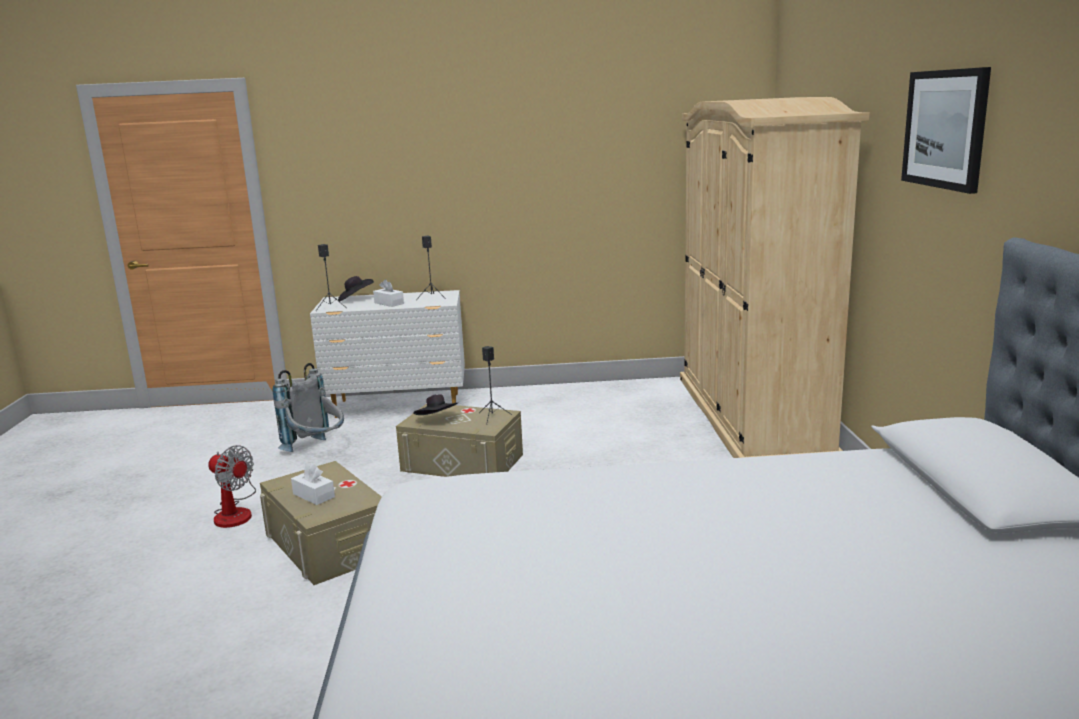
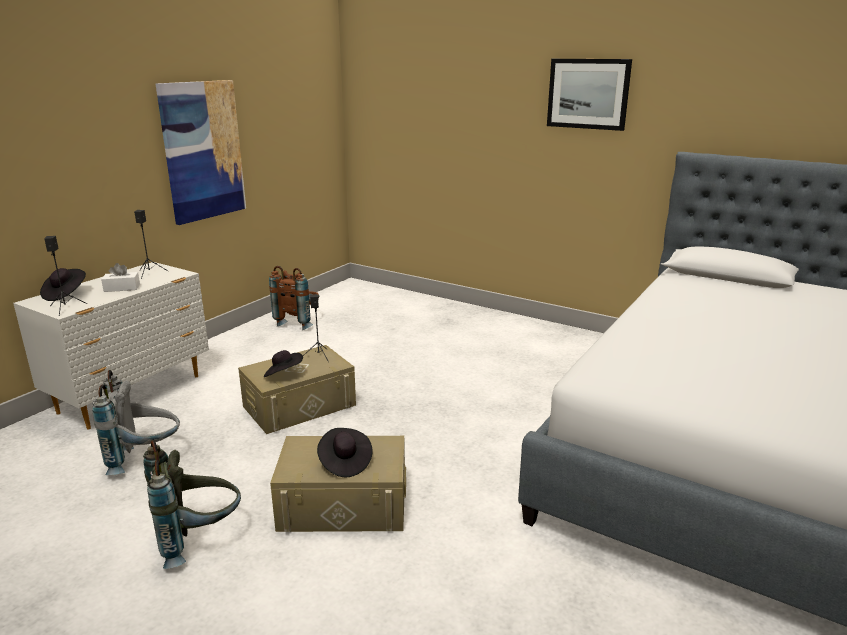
camera: 55 degrees left, 5 degrees up
fan [208,445,256,528] -> grey backpack [143,440,241,569]
white tissue box [291,463,335,505] -> black hat [317,428,373,477]
beige wardrobe [680,97,870,458] -> none
none -> picture [156,80,246,225]
none -> brown backpack [269,266,319,330]

